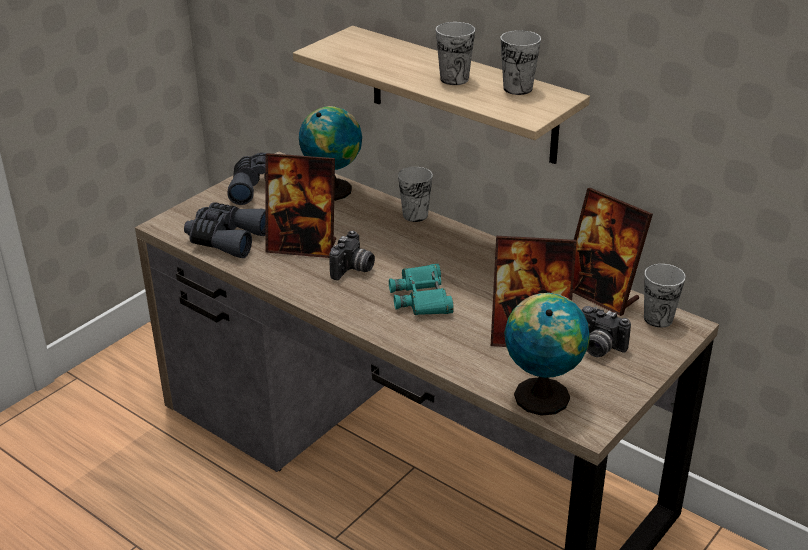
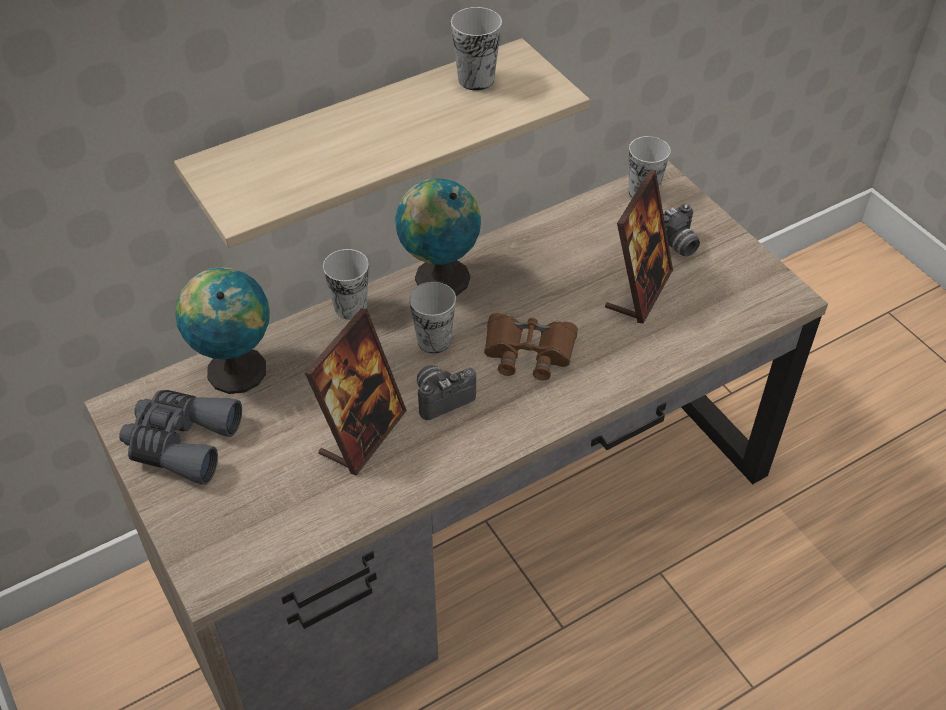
camera: 70 degrees left, 15 degrees up
grey binoculars [184,202,266,258] -> none
camera [329,231,375,280] -> camera turned 75 degrees counterclockwise [417,365,476,420]
turquoise binoculars [389,264,454,315] -> brown binoculars [484,313,578,380]
cup [436,22,475,85] -> cup moved to [409,282,456,354]
globe [504,293,590,416] -> globe moved to [395,178,481,296]
picture frame [573,188,653,316] -> none

